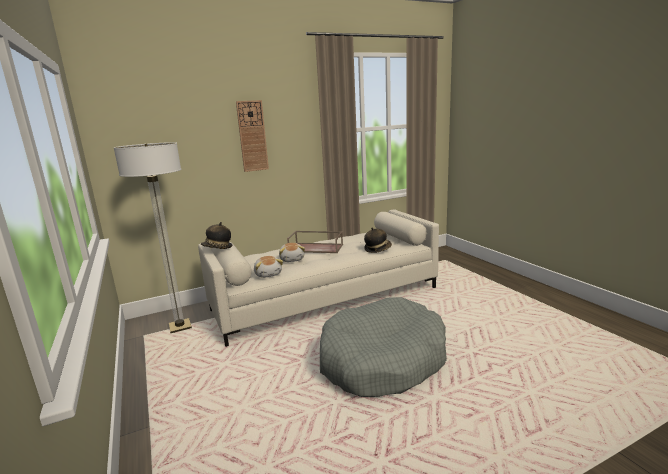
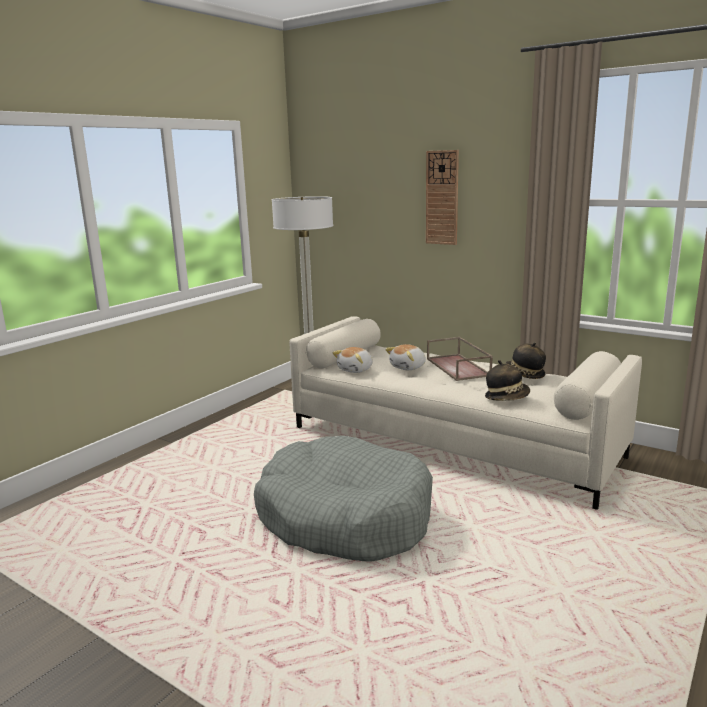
camera: 60 degrees right, 0 degrees up
hat [201,222,232,249] -> hat moved to [505,342,546,379]

